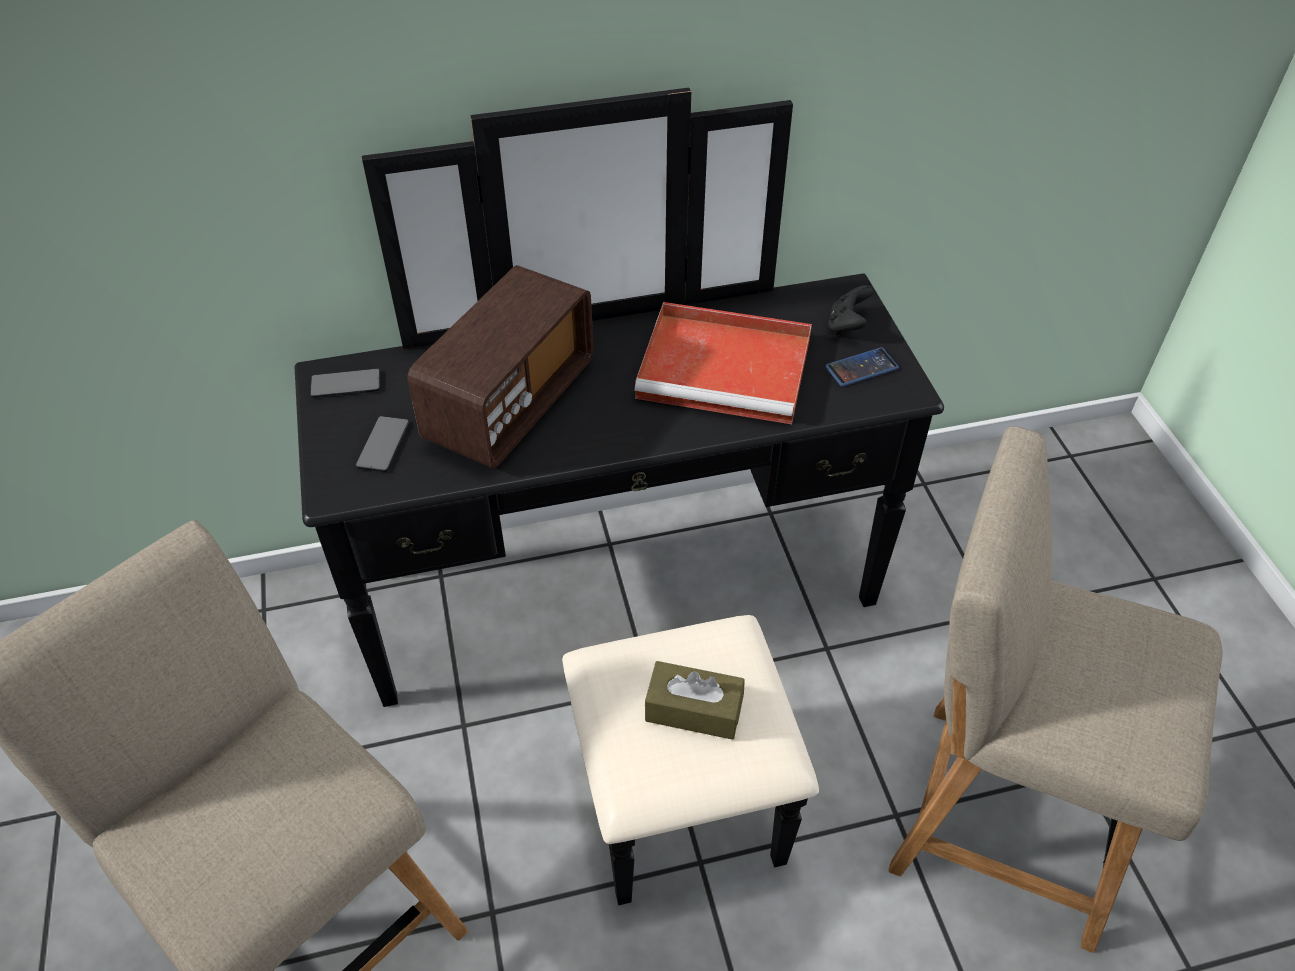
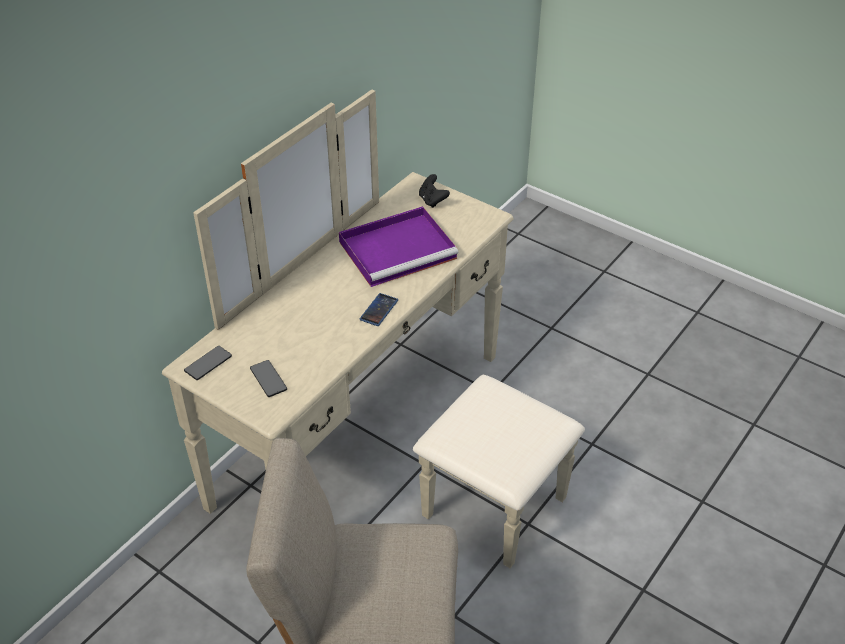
camera: 40 degrees left, 5 degrees down
black dresser [294,88,944,905] -> beige dresser [162,90,585,568]
radio [408,265,594,468] -> none
red tray [634,302,812,424] -> purple tray [339,206,458,287]
brown tissue box [645,661,745,740] -> none
phone [825,347,899,387] -> phone moved to [359,293,398,326]
beige chair [888,426,1223,953] -> none

